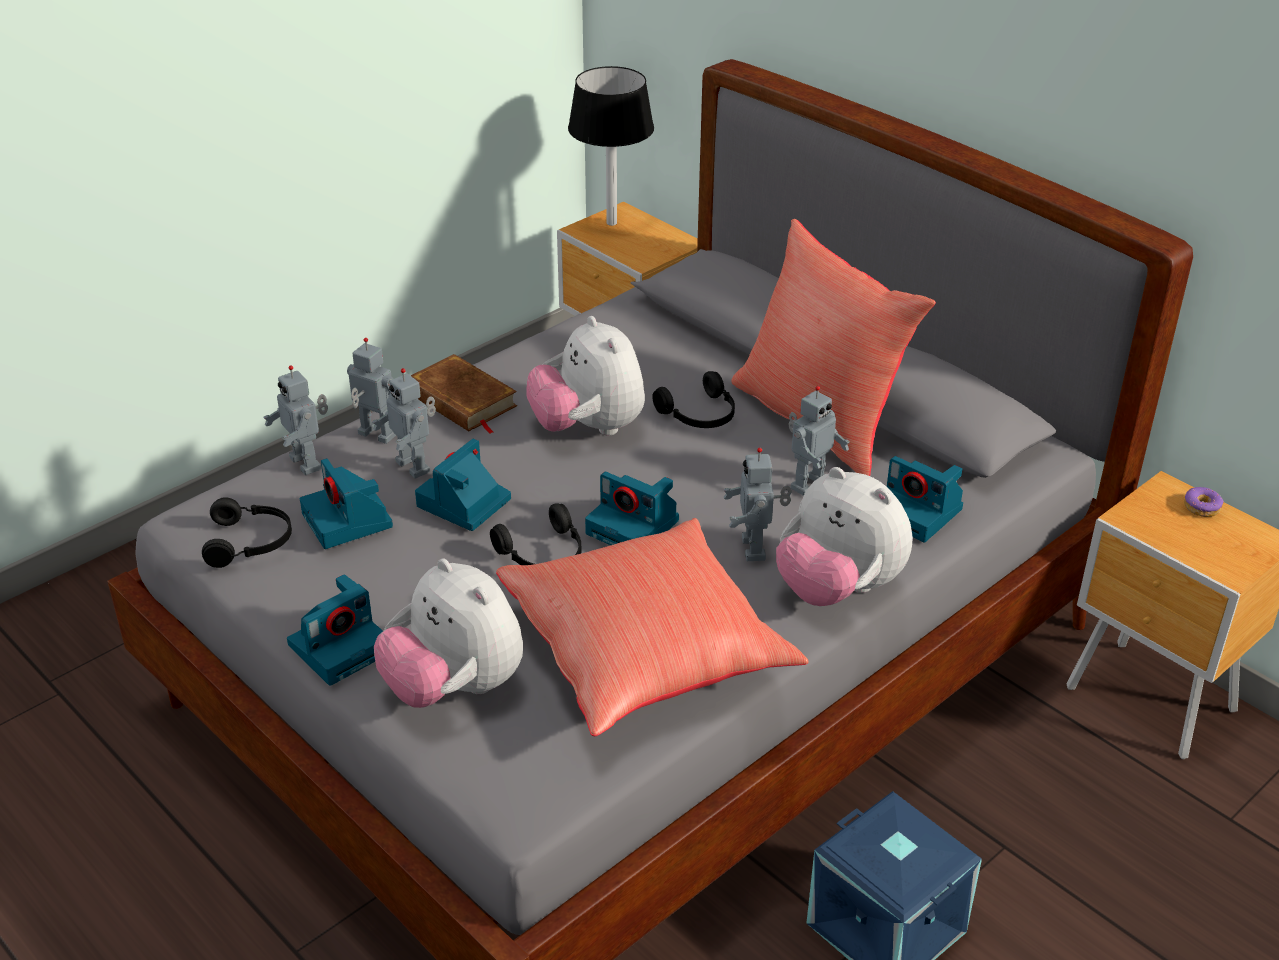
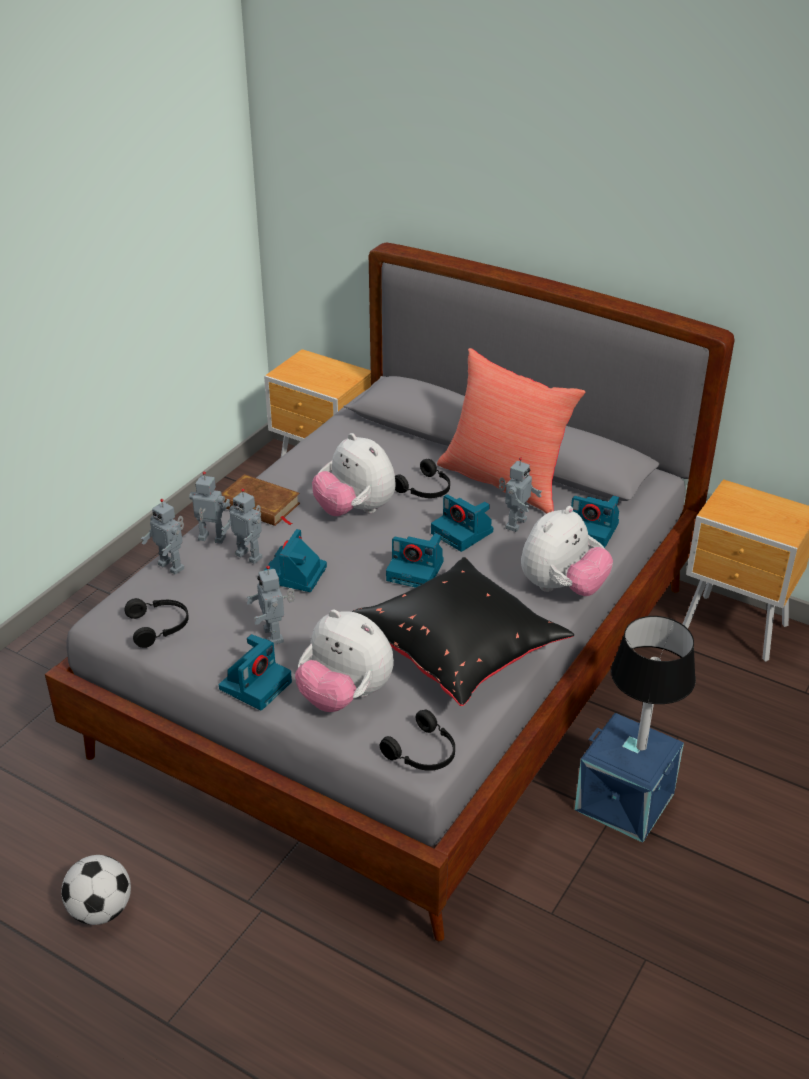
camera: 15 degrees left, 0 degrees up
camera [300,458,393,549] -> camera moved to [431,494,493,552]
black headphones [490,503,581,565] -> black headphones moved to [380,709,455,771]
red pillow [496,518,809,736] -> black pillow [352,557,574,706]
black table lamp [568,66,654,226] -> black table lamp moved to [611,616,696,751]
toy robot [724,448,792,561] -> toy robot moved to [246,566,295,645]
plush toy [776,467,912,606] -> plush toy turned 75 degrees counterclockwise [521,506,613,596]
donut [1184,487,1224,517] -> none
none -> football [61,855,131,925]

